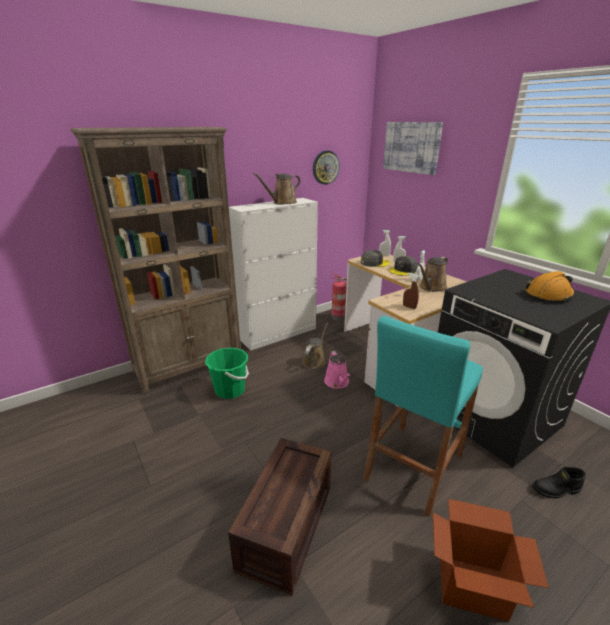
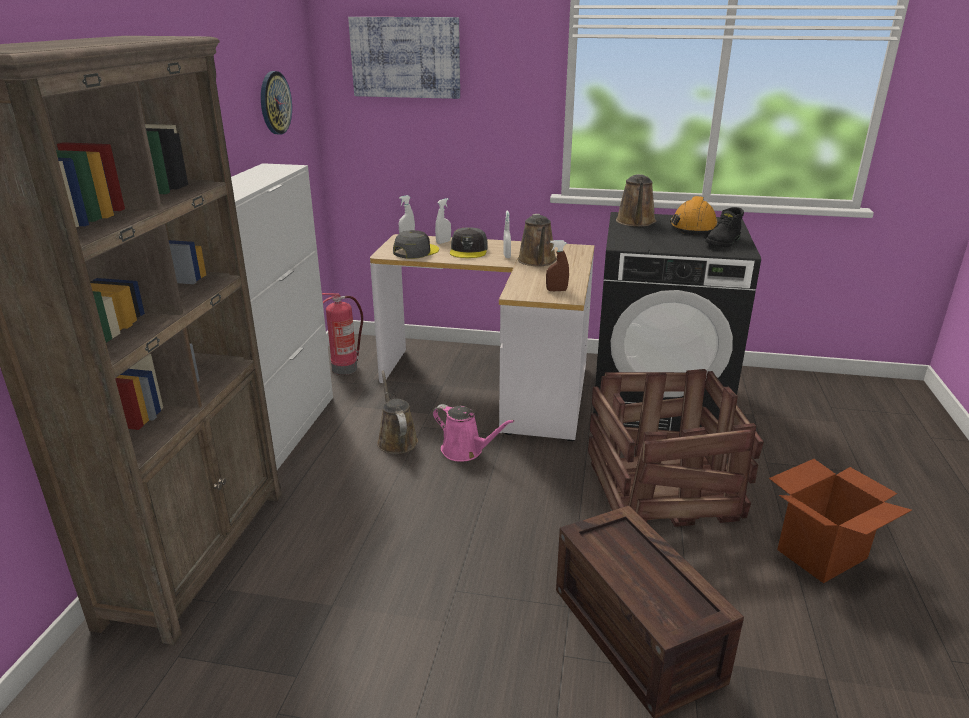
camera: 45 degrees left, 0 degrees up
green bucket [205,348,249,399] -> none
brown watering can [253,173,300,205] -> brown watering can moved to [616,174,656,227]
turquoise stool [363,316,483,517] -> crate [588,369,764,527]
black boot [532,466,586,498] -> black boot moved to [705,207,744,247]

